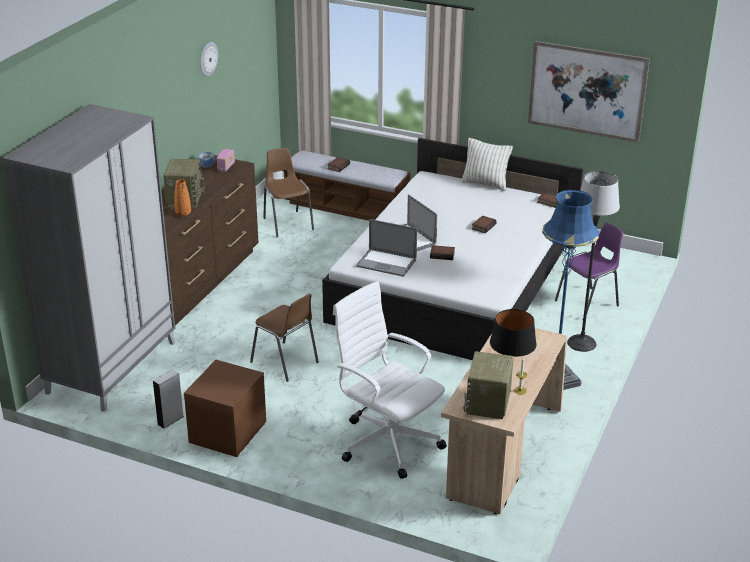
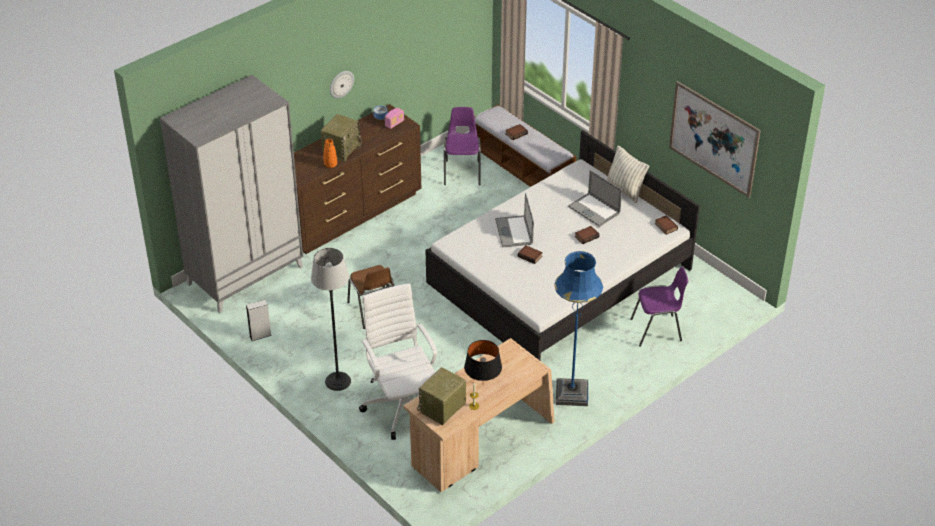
camera: 25 degrees right, 10 degrees up
brown nightstand [184,360,266,457] -> none
wall clock [200,42,218,76] -> wall clock moved to [330,71,354,98]
brown chair [263,148,314,237] -> purple chair [444,107,481,185]
laptop [356,219,417,277] -> laptop moved to [568,170,622,227]
floor lamp [567,171,620,352] -> floor lamp moved to [311,248,351,391]

